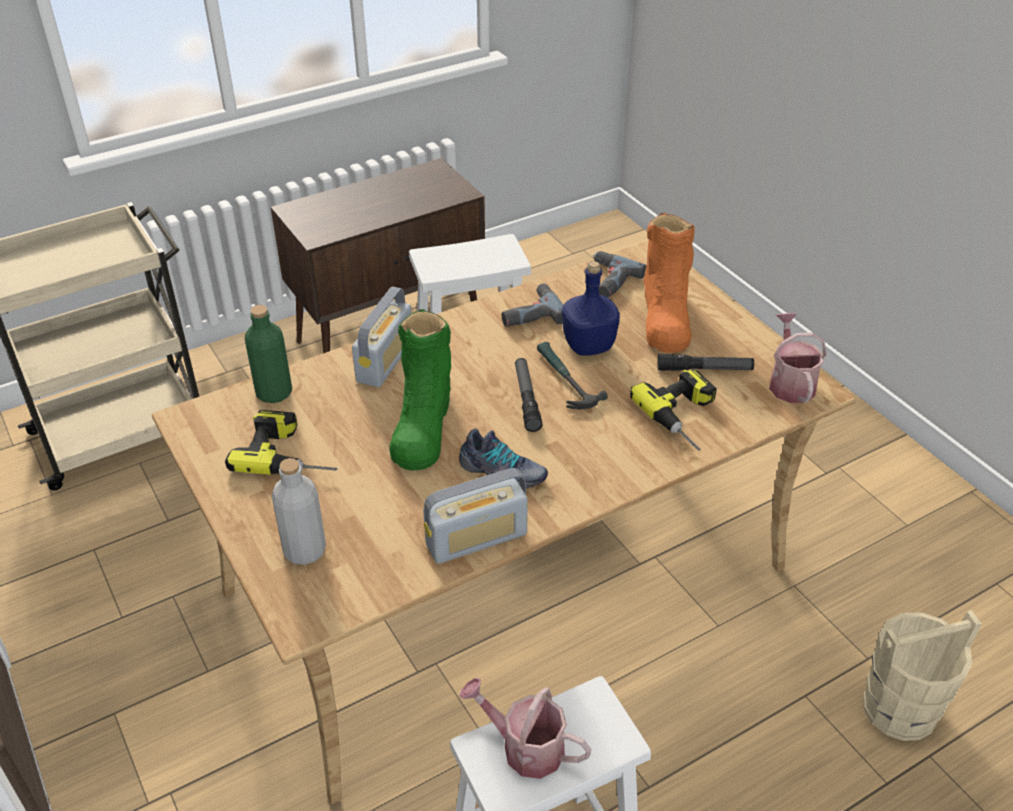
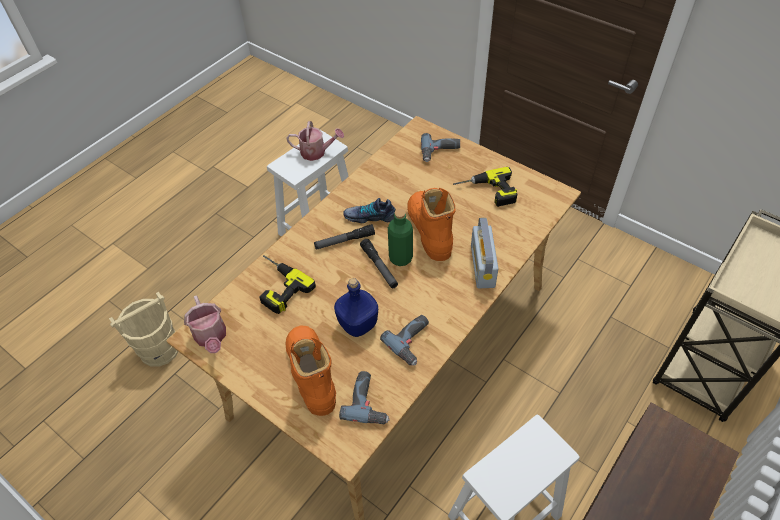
camera: 160 degrees right, 10 degrees up
green bottle [245,305,292,403] -> green bottle moved to [388,209,413,266]
grey bottle [272,458,326,565] -> power drill [421,133,460,162]
green boot [389,309,451,471] -> orange boot [407,188,456,261]
radio [423,468,528,564] -> none
hammer [537,342,608,409] -> none
flashlight [657,354,754,371] -> flashlight moved to [314,224,375,250]

